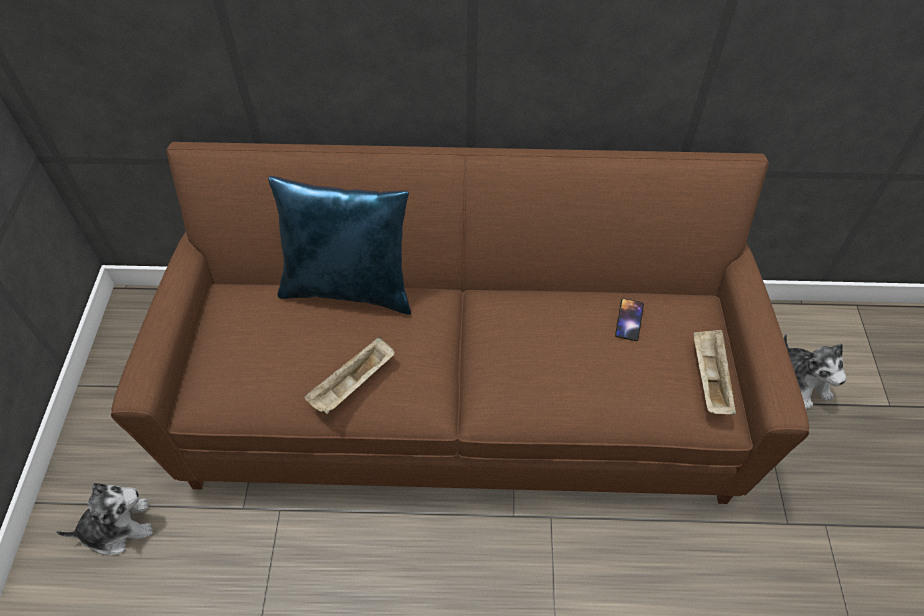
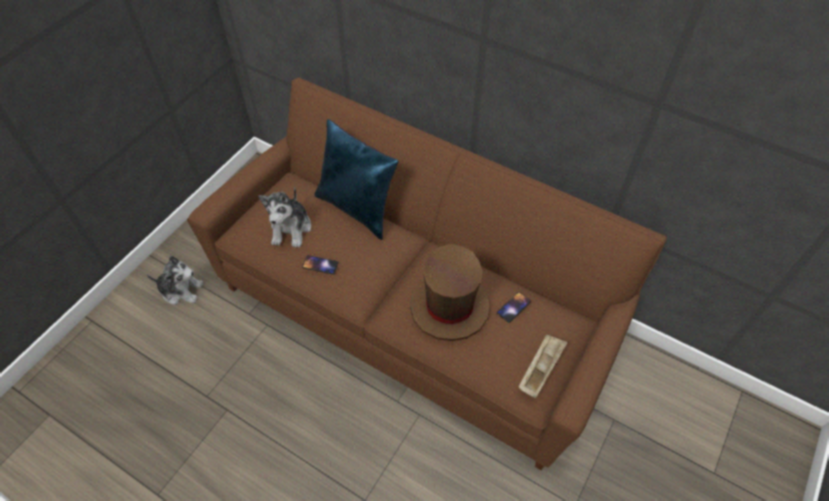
camera: 30 degrees right, 0 degrees up
beige tray [304,337,395,414] -> phone [302,255,338,274]
plush toy [784,334,847,410] -> plush toy moved to [259,187,311,248]
none -> brown hat [410,244,489,341]

